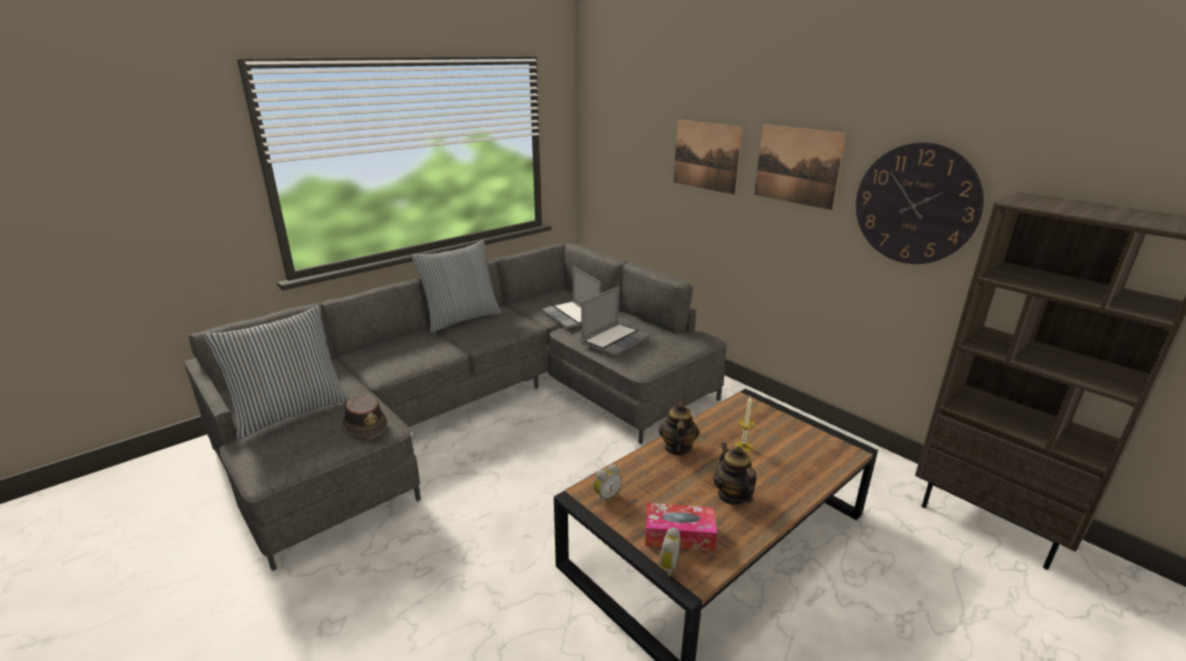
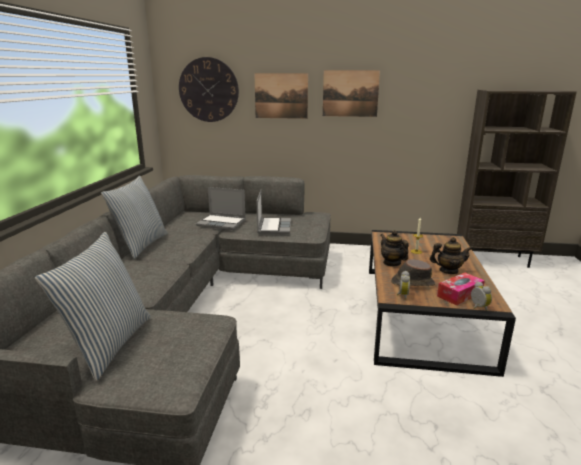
camera: 40 degrees left, 5 degrees down
brown hat [342,394,387,438] -> brown hat moved to [391,259,435,286]
teapot [713,442,756,505] -> teapot turned 150 degrees clockwise [430,237,472,274]
wall clock [856,142,984,264] -> wall clock moved to [179,57,239,122]

